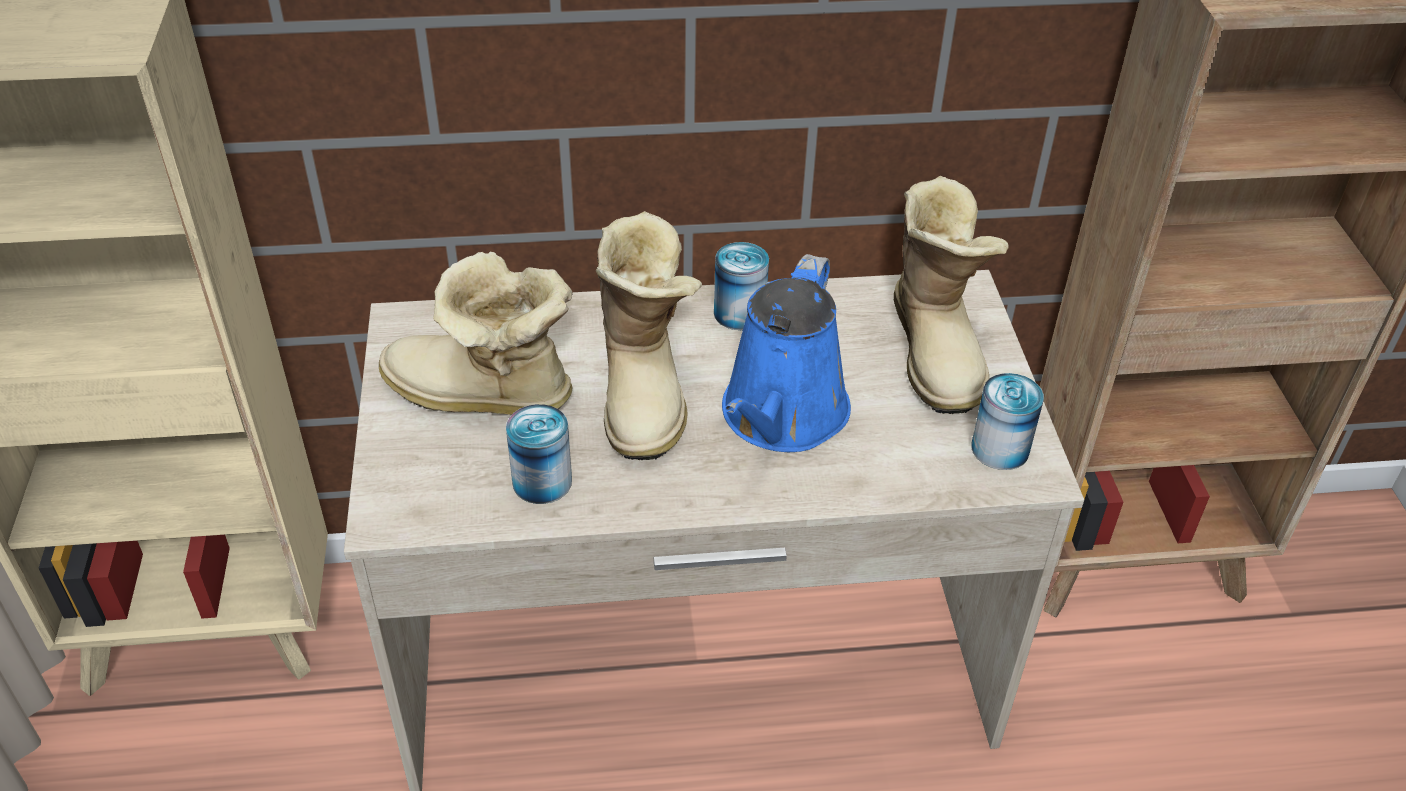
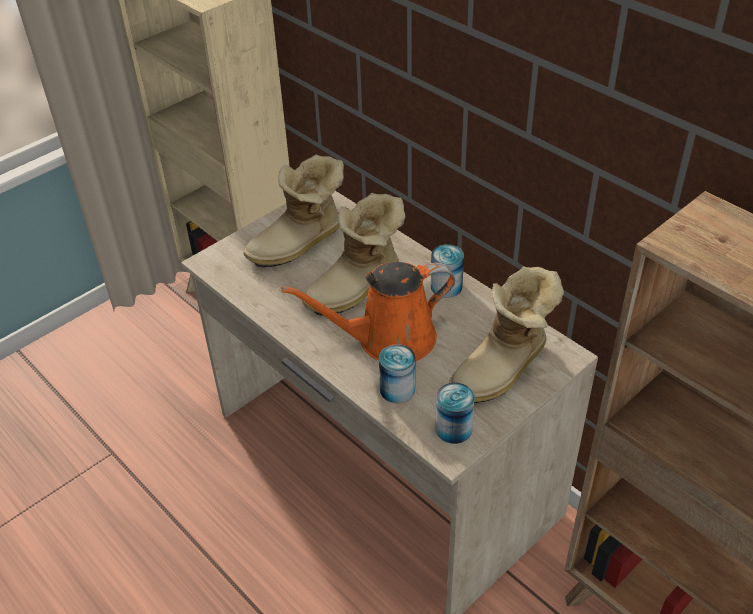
camera: 55 degrees right, 0 degrees up
boot [379,252,573,414] -> boot turned 105 degrees counterclockwise [243,154,344,267]
can [506,404,572,504] -> can moved to [379,344,415,403]
blue watering can [722,254,851,452] -> orange watering can [281,262,455,361]

